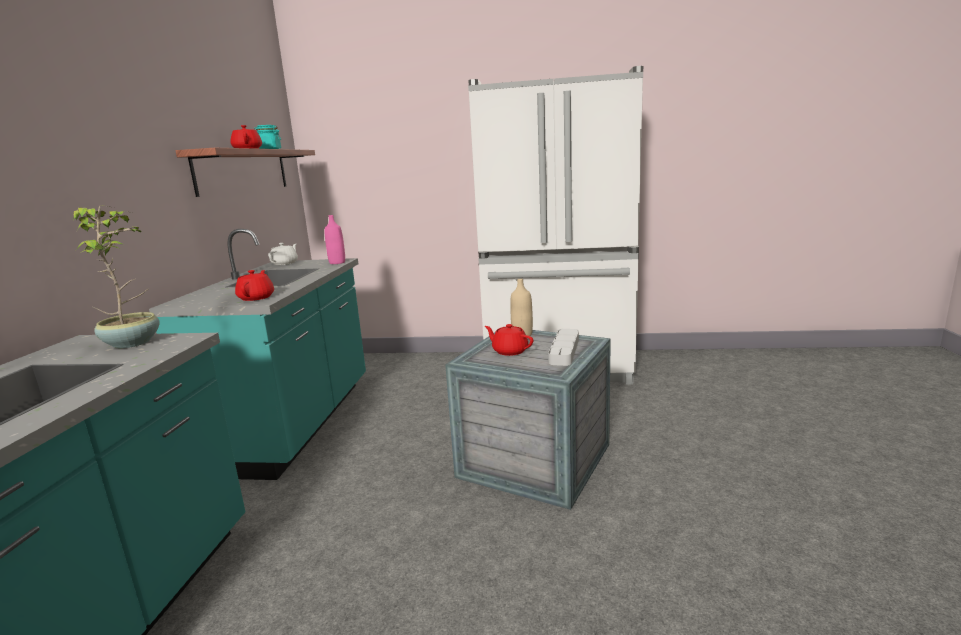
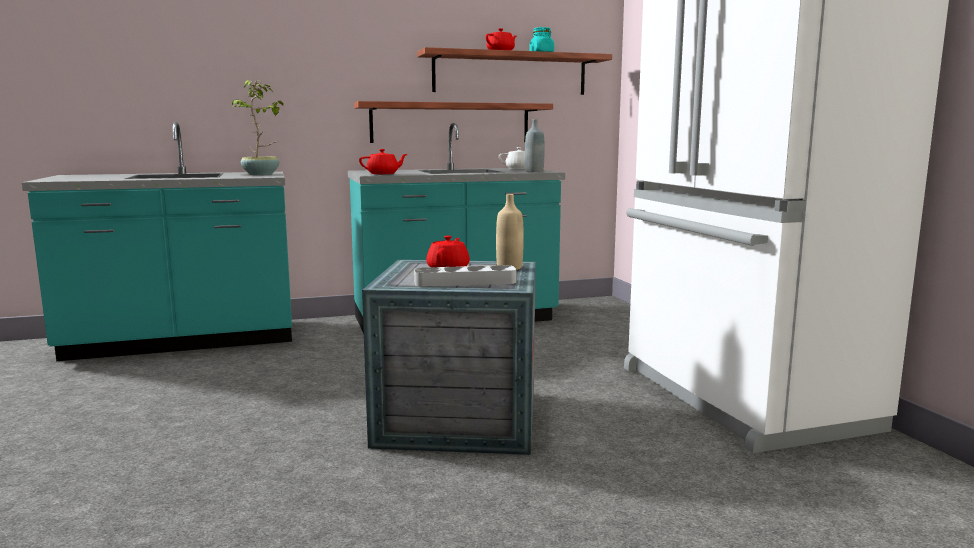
camera: 65 degrees right, 5 degrees down
pink bottle [325,215,345,264] -> grey bottle [525,119,545,173]
none -> shelf [354,101,553,143]

